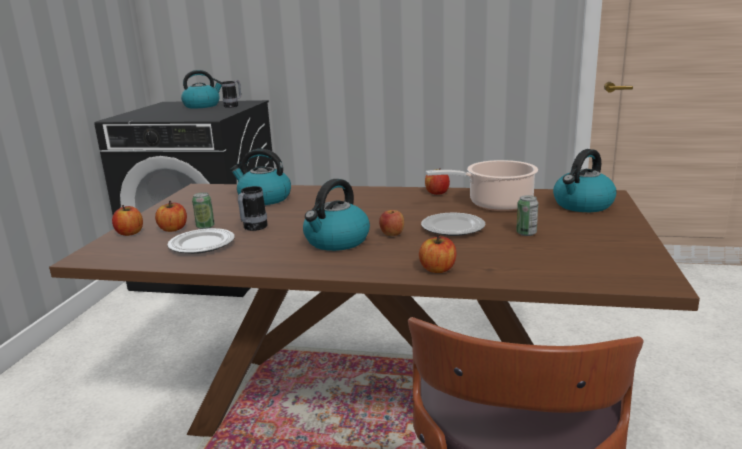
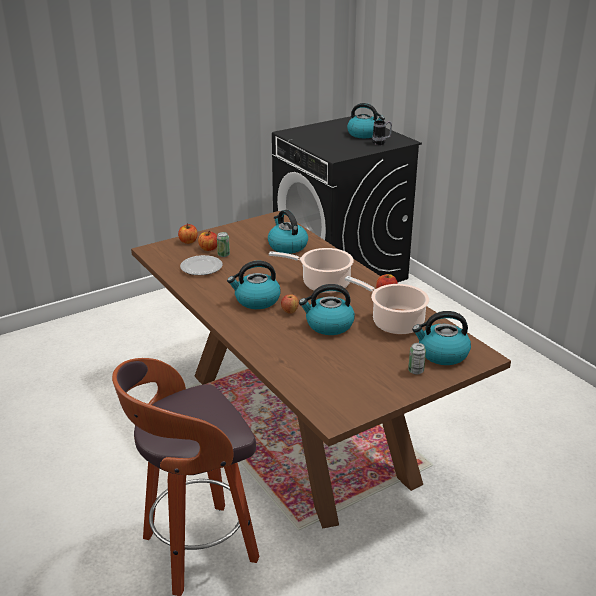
camera: 45 degrees right, 10 degrees up
mug [238,186,268,231] -> none
apple [419,234,457,273] -> none
plate [421,213,486,236] -> kettle [299,284,355,335]
can [516,195,538,236] -> can moved to [408,343,426,375]
none -> cooking pot [269,248,354,293]

